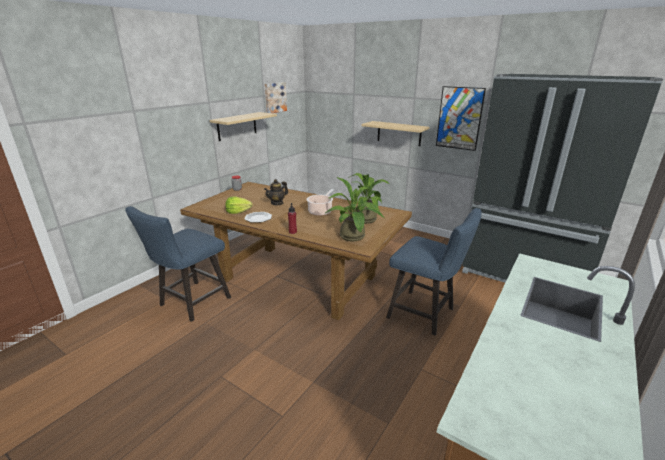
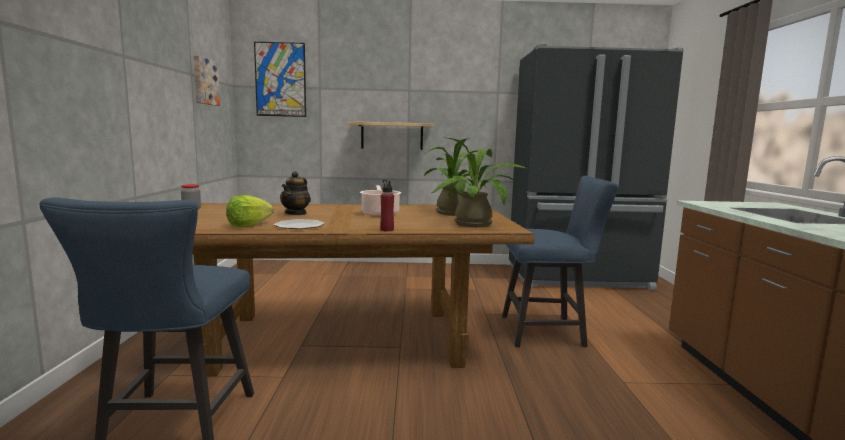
camera: 35 degrees left, 15 degrees down
shelf [210,112,277,141] -> none
picture [436,86,486,151] -> picture moved to [254,42,306,117]

